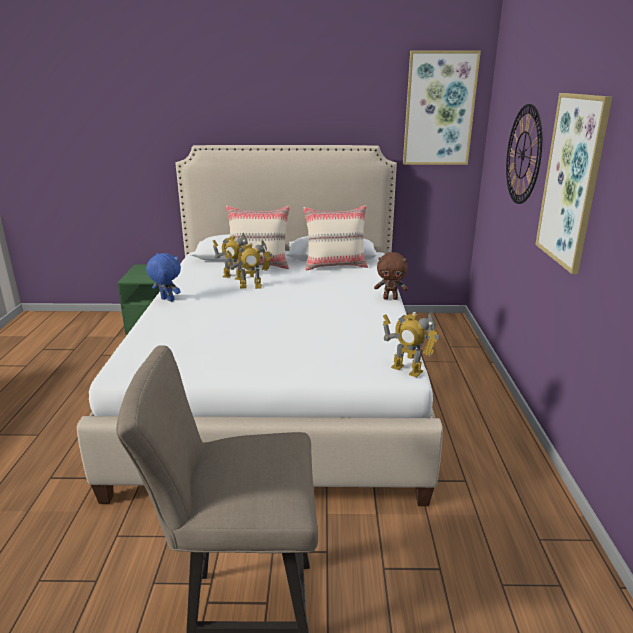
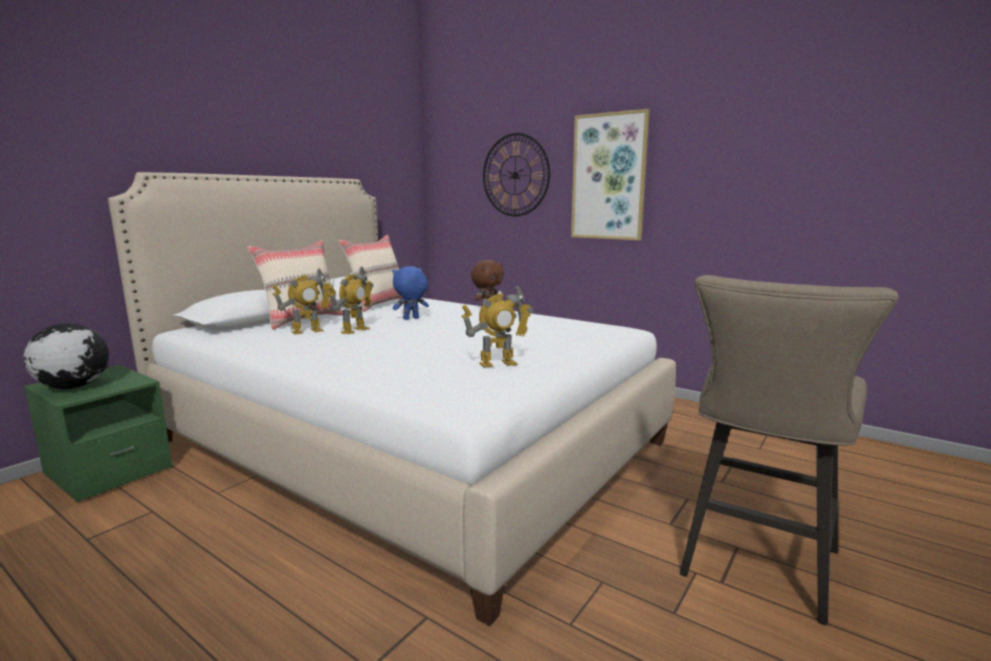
camera: 55 degrees left, 10 degrees down
blue plush toy [146,253,181,301] -> blue plush toy moved to [392,266,429,320]
toy robot [383,312,440,377] -> toy robot moved to [461,285,533,368]
picture [403,50,481,165] -> none
none -> globe [24,323,109,389]

